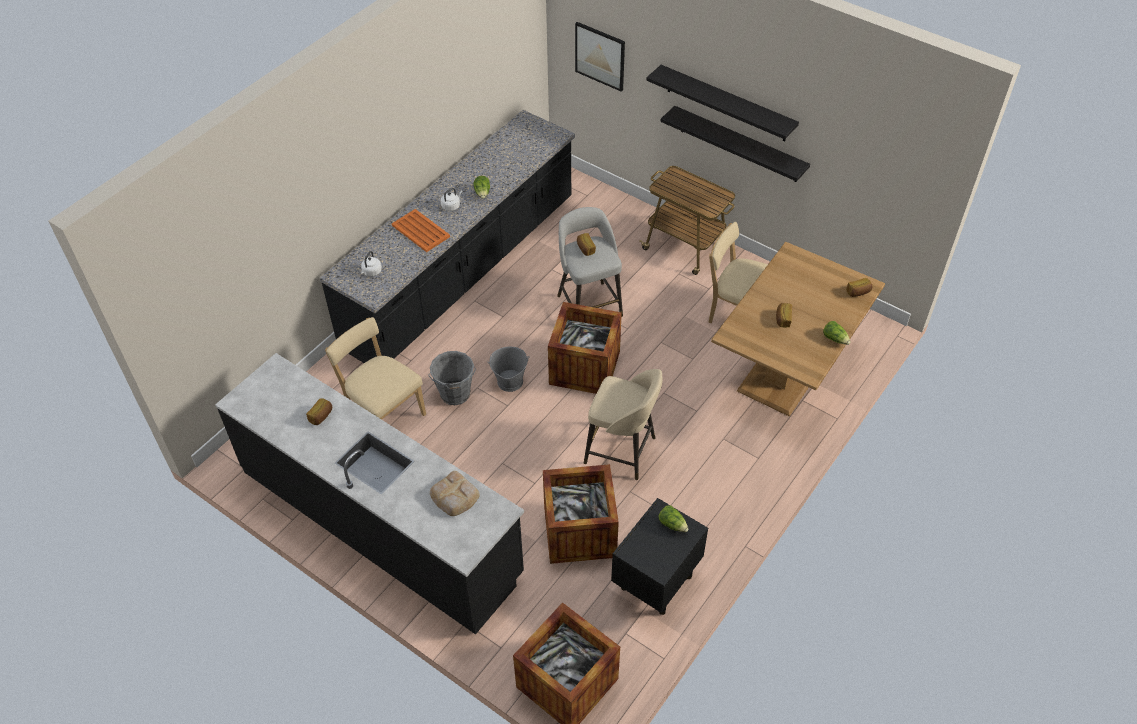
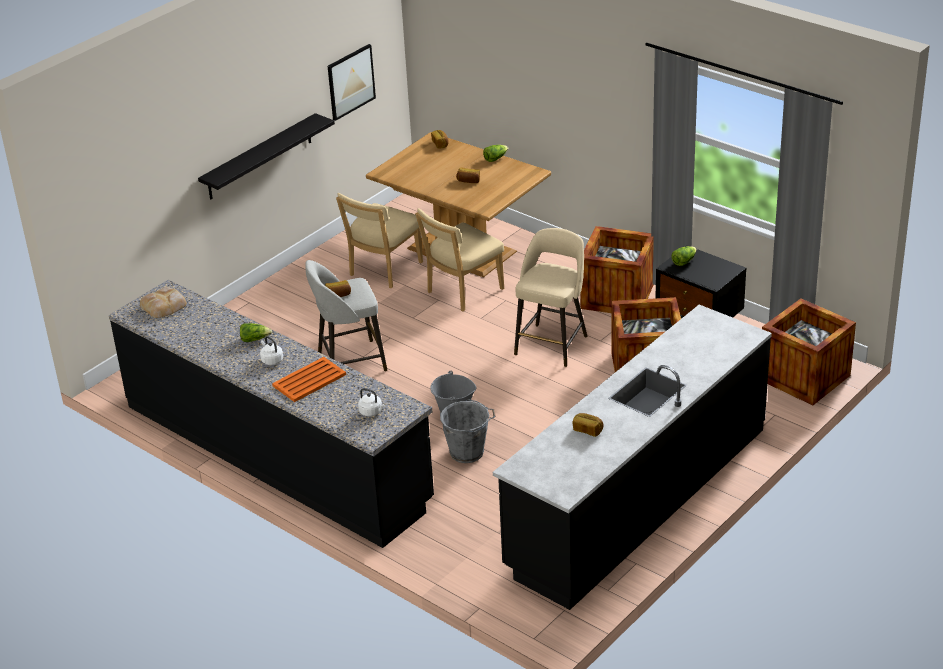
camera: 85 degrees left, 15 degrees down
beige chair [325,317,426,420] -> beige chair moved to [415,208,504,312]
bread [430,471,480,516] -> bread moved to [140,287,187,318]
crate [548,302,622,394] -> crate moved to [580,226,654,313]
picture [575,22,625,92] -> picture moved to [328,44,376,121]
cart [639,166,735,275] -> none
black shelf [646,65,799,141] -> none

